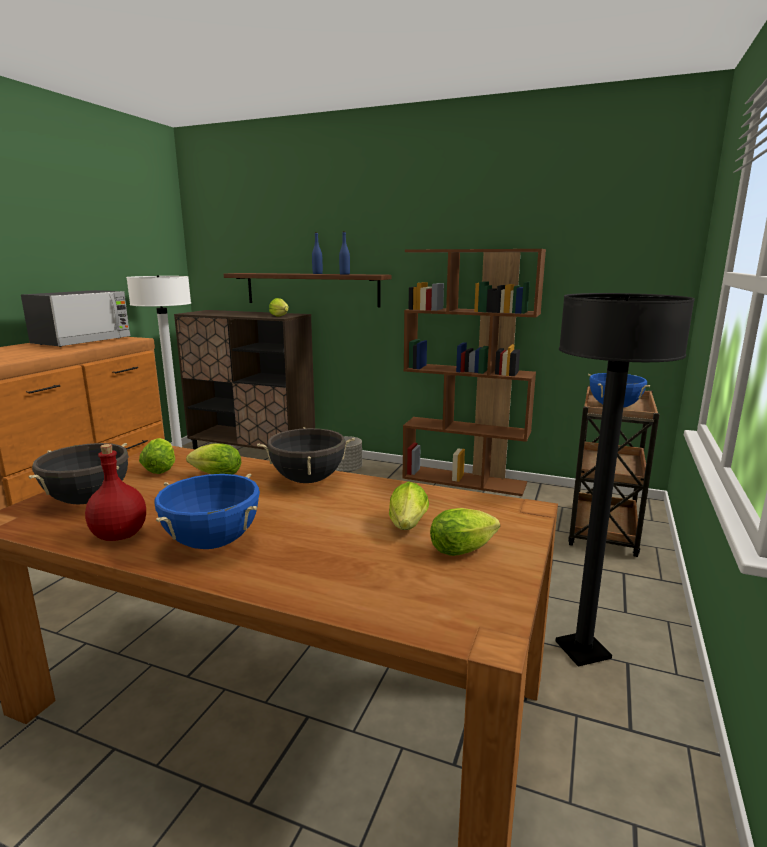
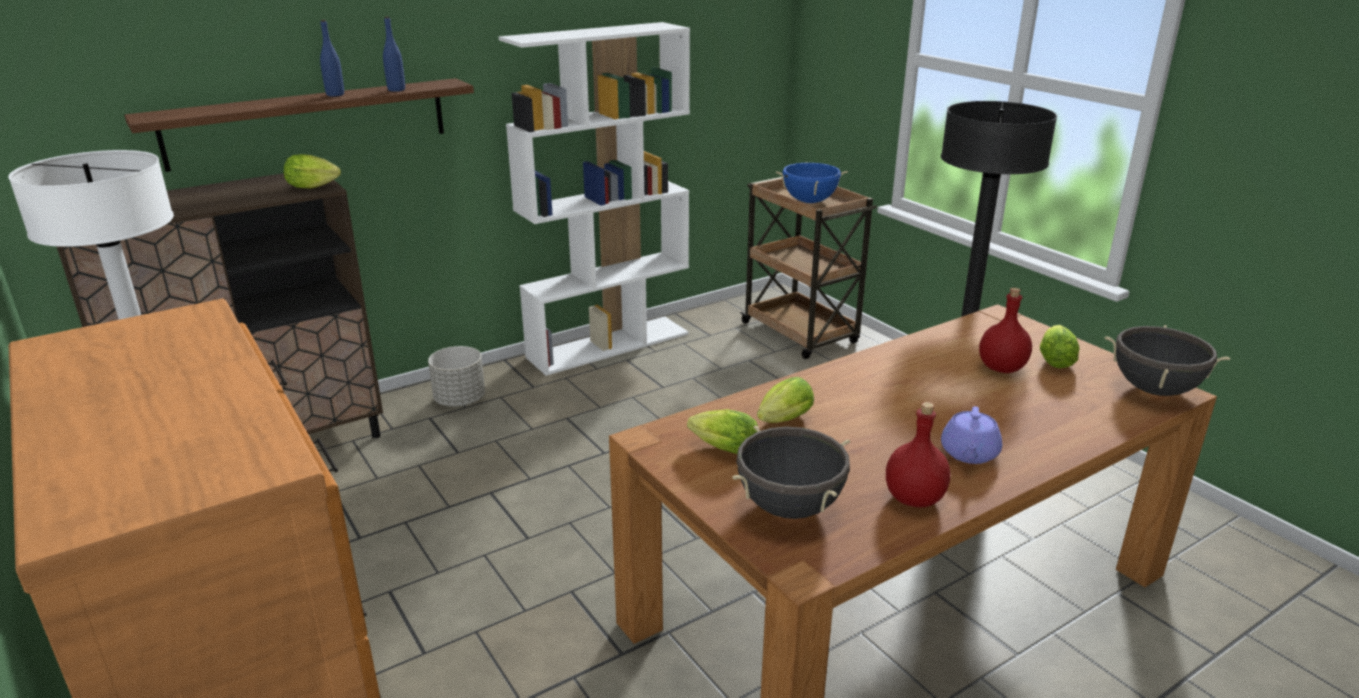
camera: 55 degrees left, 10 degrees up
microwave [21,290,131,347] -> none
blue cooking pot [155,474,260,549] -> purple teapot [941,406,1002,464]
black cooking pot [257,427,355,483] -> black cooking pot moved to [1105,325,1230,396]
lettuce [389,481,429,530] -> red bottle [979,288,1032,373]
brown bookcase [402,249,546,496] -> white bookcase [499,22,690,376]

